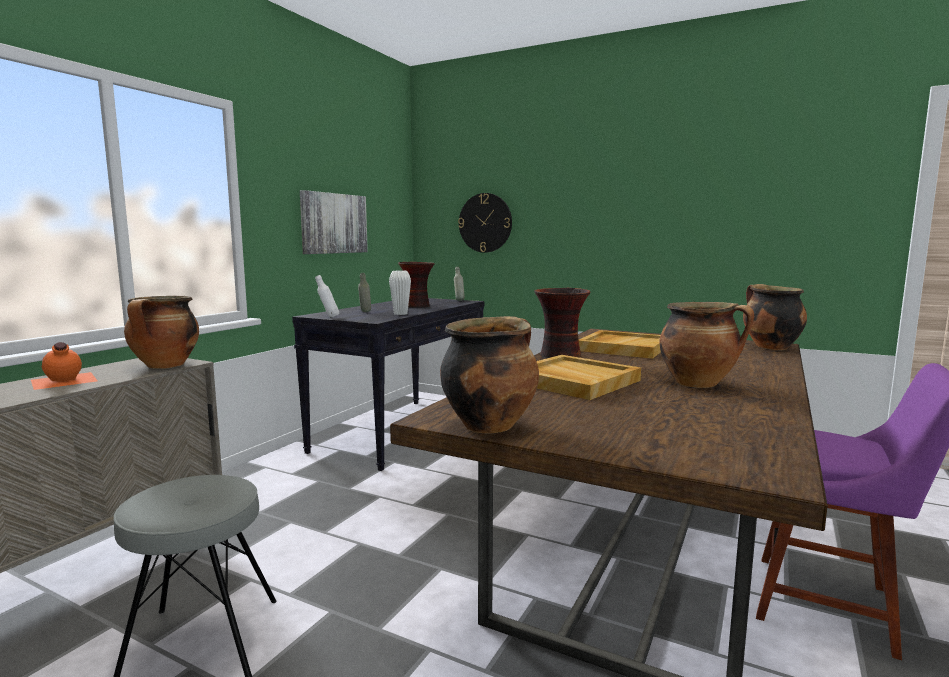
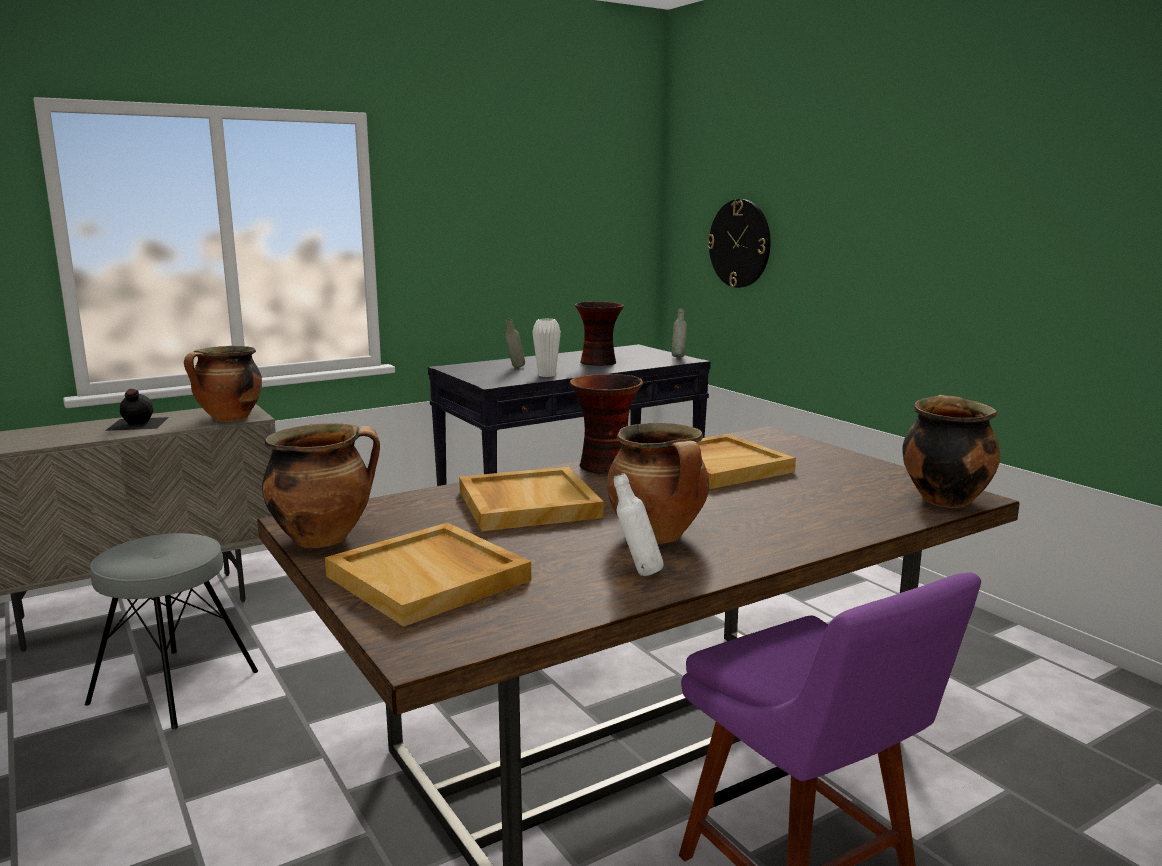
camera: 30 degrees right, 5 degrees up
orange bottle [31,342,98,390] -> black bottle [105,389,169,431]
picture [300,190,368,254] -> none
white bottle [315,275,339,318] -> white bottle moved to [614,473,663,576]
none -> beige tray [325,523,531,627]

